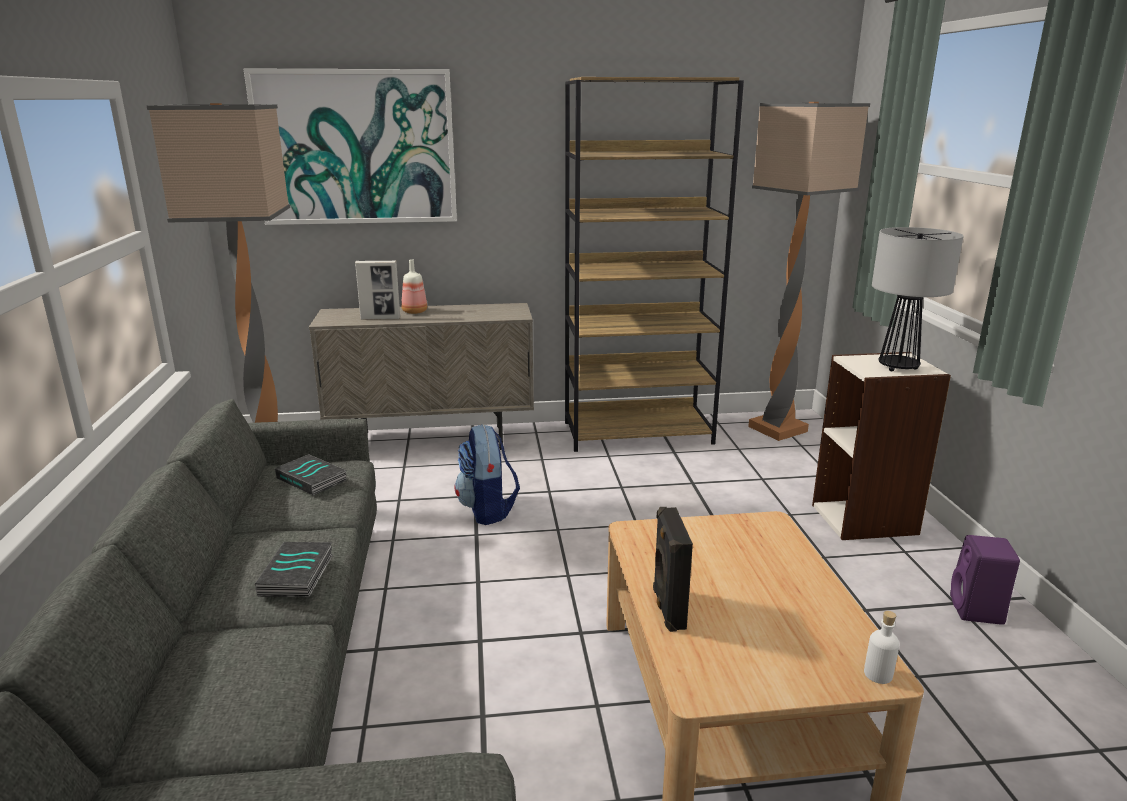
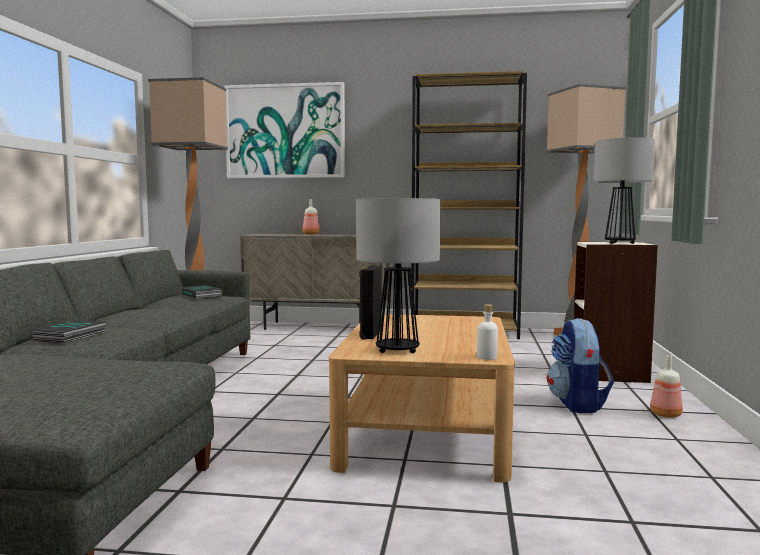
camera: 15 degrees right, 15 degrees down
book [255,542,333,597] -> book moved to [32,320,106,343]
picture frame [355,260,400,320] -> none
backpack [455,424,520,525] -> backpack moved to [547,318,614,414]
purple speaker [950,535,1020,625] -> bottle [650,355,683,418]
none -> table lamp [356,198,440,353]

